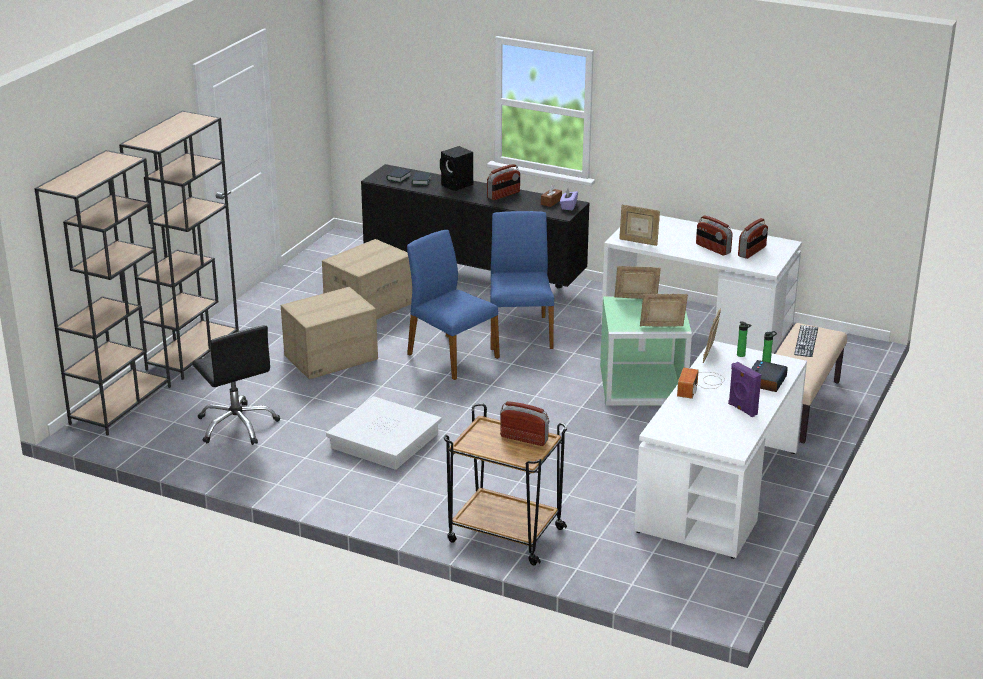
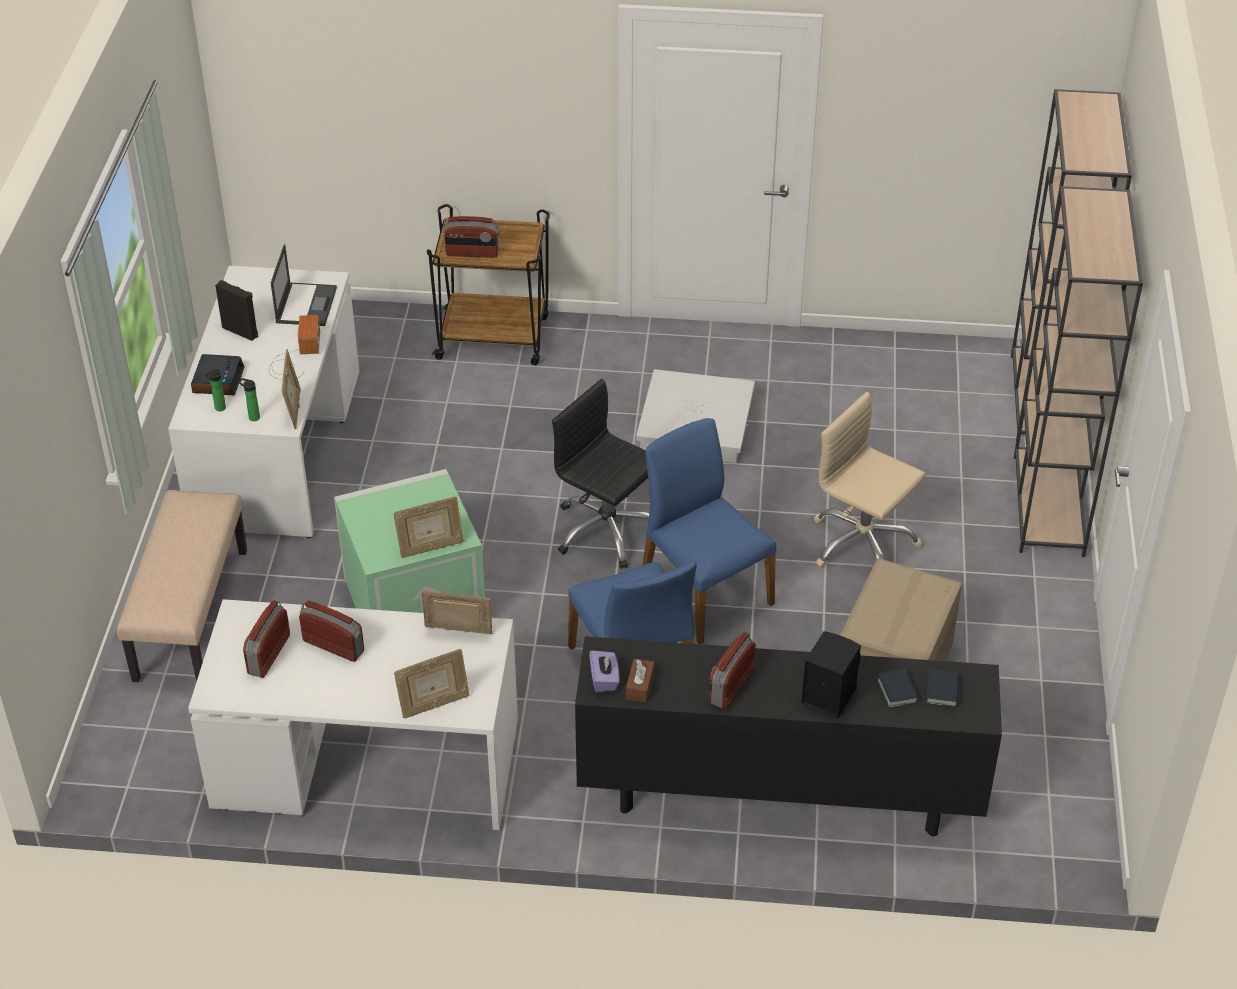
camera: 160 degrees right, 15 degrees up
black office chair [193,325,280,445] -> black office chair moved to [552,379,649,569]
cardboard box [281,287,378,379] -> beige office chair [814,392,926,568]
blue chair [407,230,500,380] -> blue chair turned 150 degrees counterclockwise [642,418,776,644]
picture frame [640,294,688,327] -> picture frame moved to [394,649,470,719]
purple speaker [728,362,761,417] -> black speaker [215,280,259,341]
keyboard [794,325,818,357] -> none
none -> laptop [271,244,337,326]

